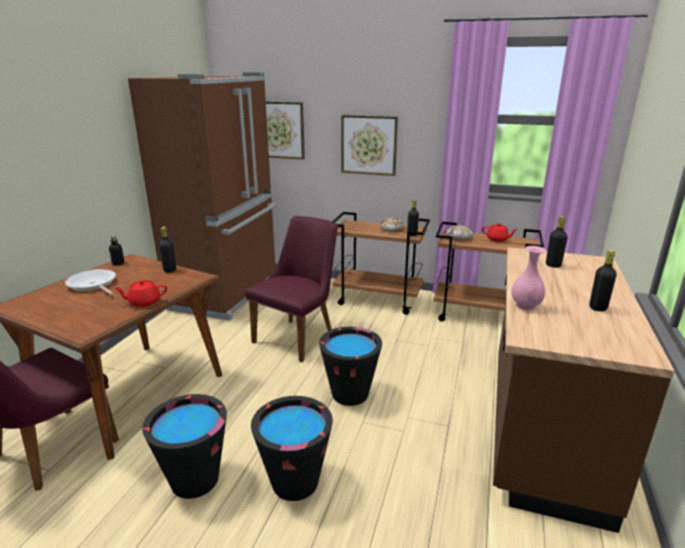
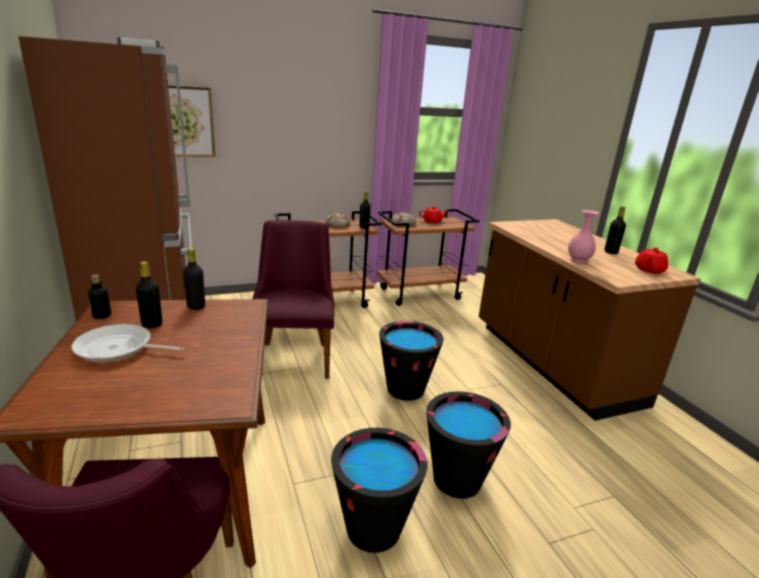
camera: 40 degrees left, 0 degrees up
red teapot [114,280,167,307] -> red teapot moved to [635,247,668,273]
picture [341,115,398,176] -> none
black bottle [546,216,568,268] -> black bottle moved to [136,261,162,328]

